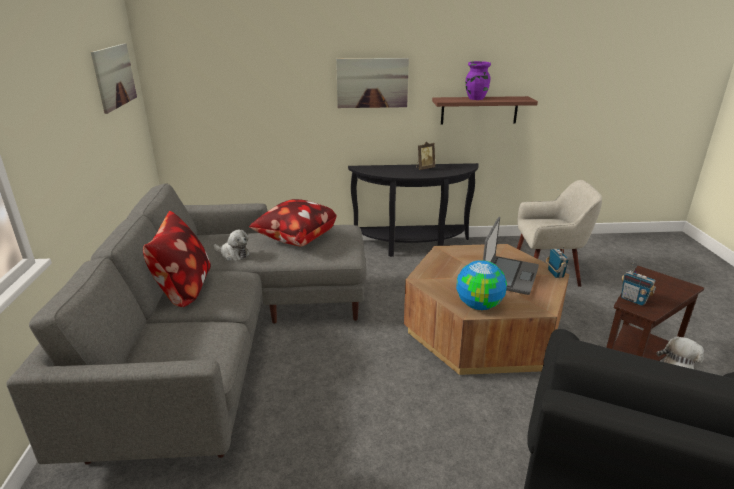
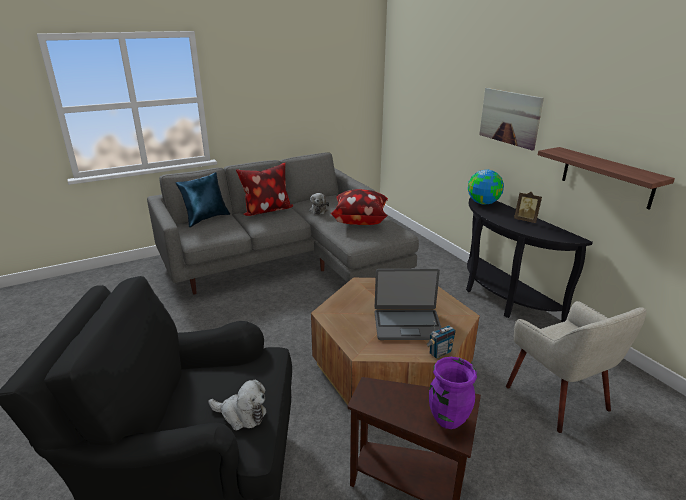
camera: 65 degrees right, 0 degrees up
picture [91,43,137,114] -> none
globe [456,260,507,310] -> globe moved to [468,169,504,205]
purple vase [466,61,491,100] -> purple vase moved to [429,357,477,429]
radio [621,259,656,306] -> none
none -> blue pillow [176,172,230,227]

